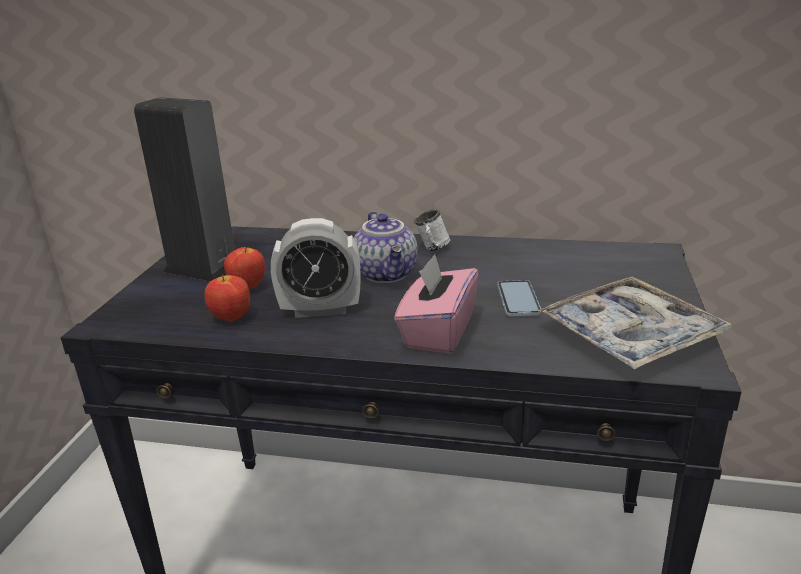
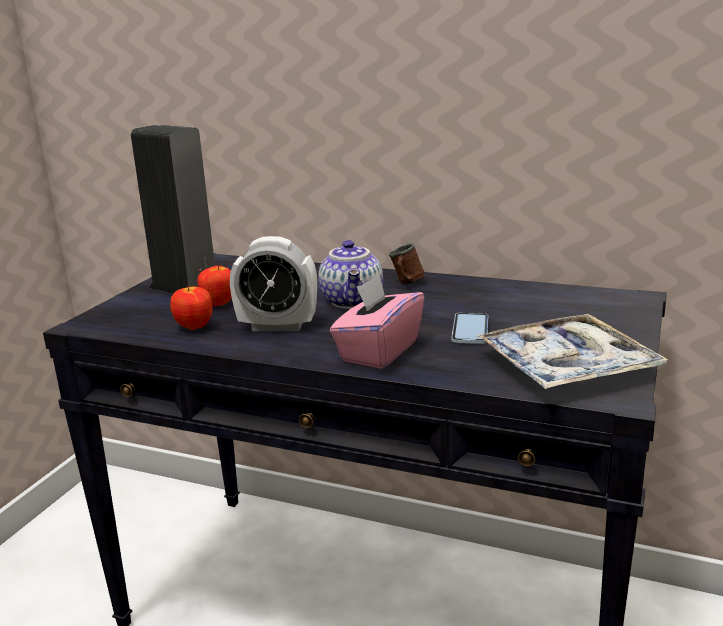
camera: 10 degrees right, 5 degrees down
white mug [414,209,450,251] -> brown mug [389,243,425,284]

